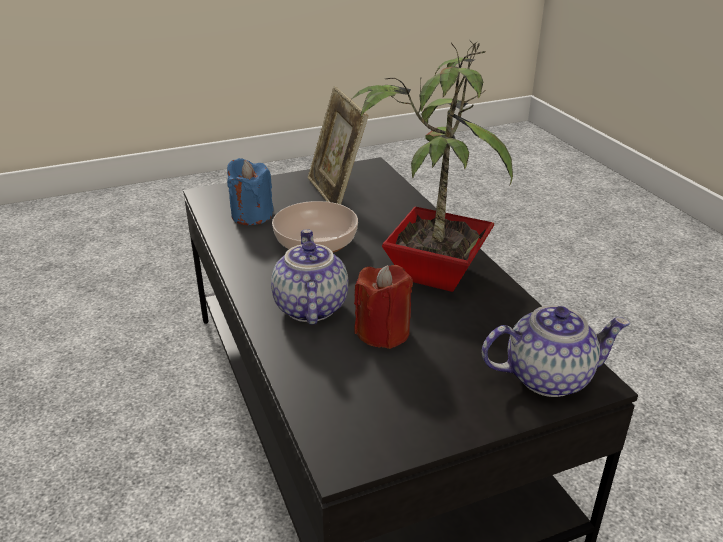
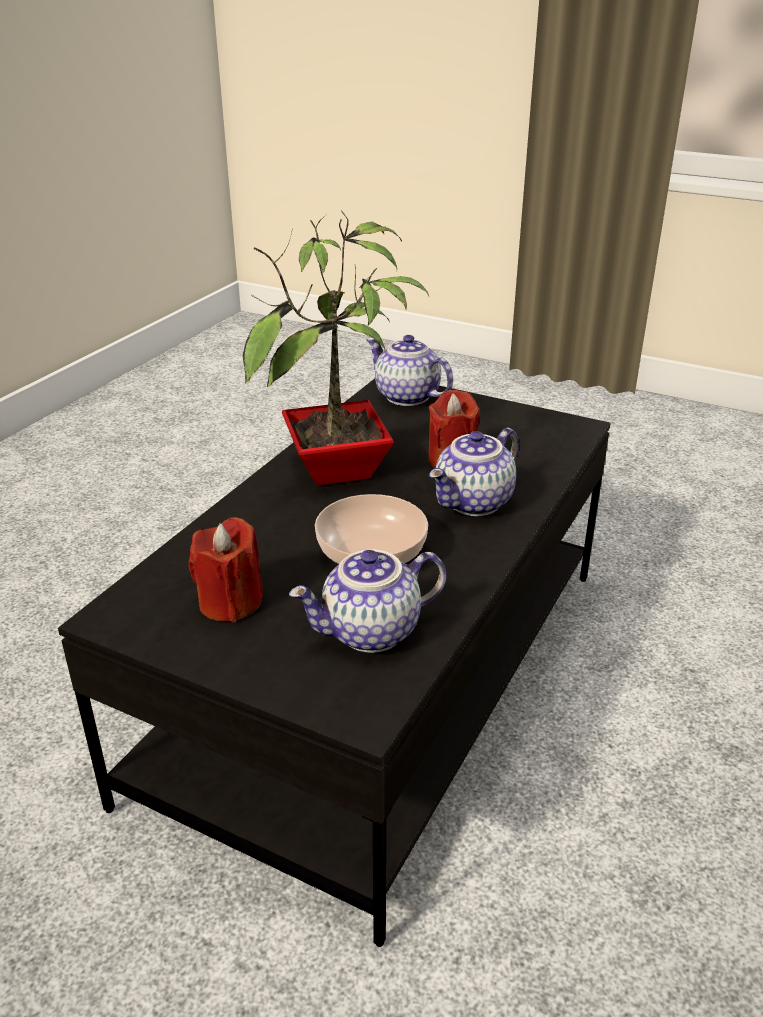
camera: 130 degrees left, 0 degrees up
blue candle [227,158,274,225] -> teapot [289,550,446,653]
picture frame [307,86,369,205] -> red candle [189,518,263,622]

